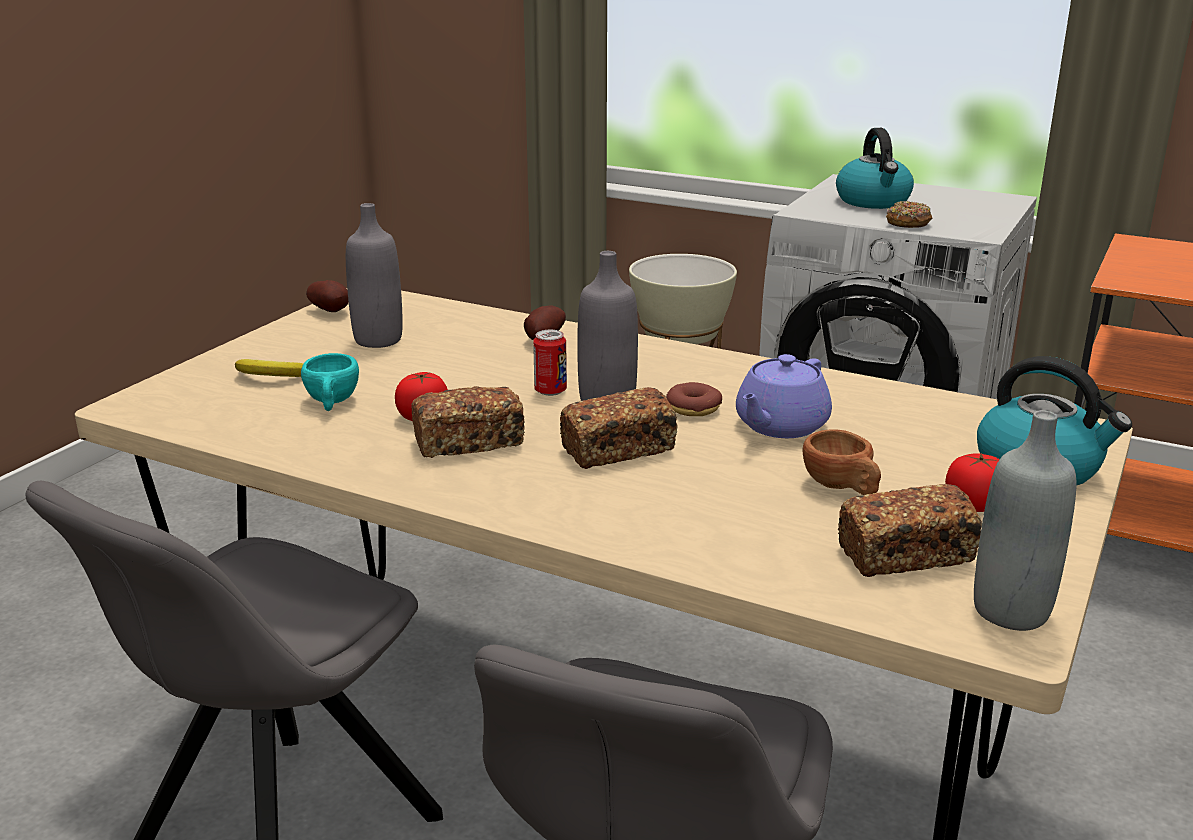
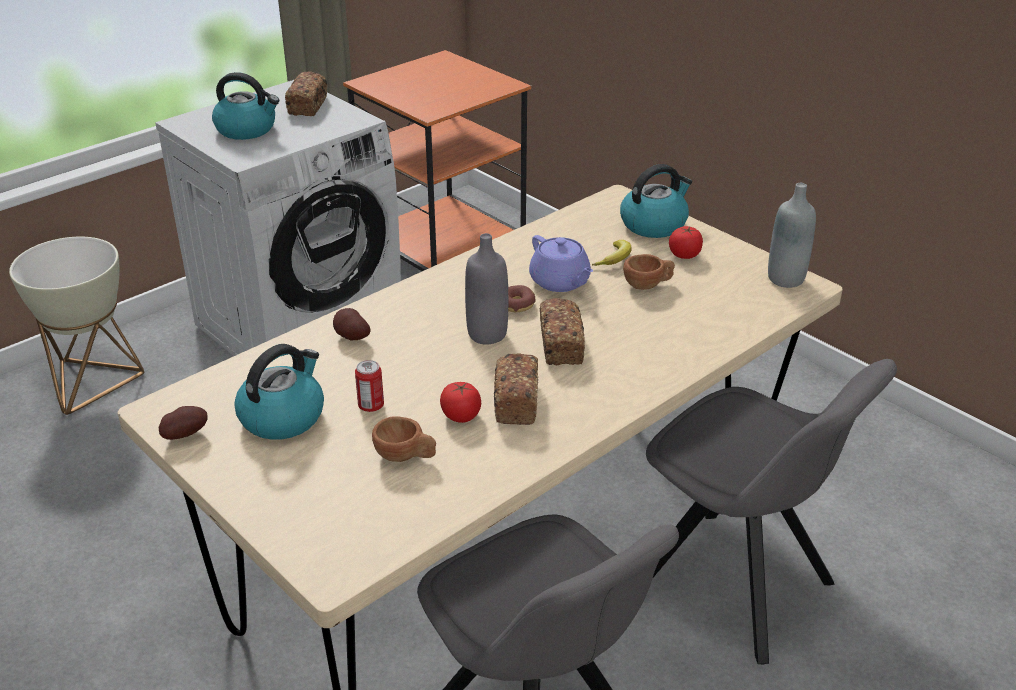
camera: 70 degrees left, 10 degrees up
banana [235,359,303,377] -> banana moved to [592,240,632,266]
turquoise cup [301,353,359,411] -> brown cup [372,416,436,462]
grey bottle [346,203,403,348] -> kettle [234,344,324,440]
can [533,330,567,396] -> can moved to [355,360,384,412]
bread [838,484,982,577] -> bread moved to [285,72,327,116]
donut [886,201,933,228] -> none

